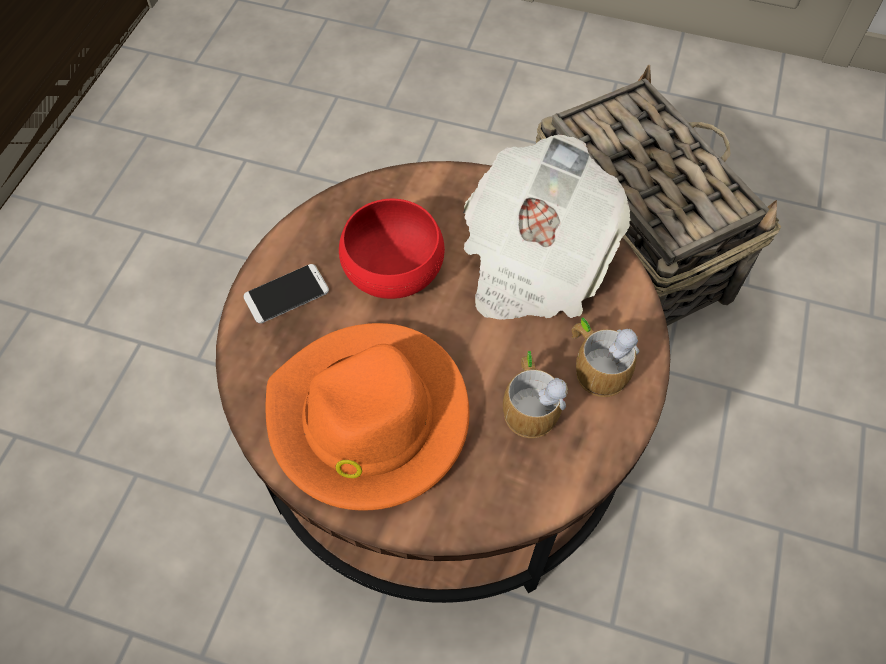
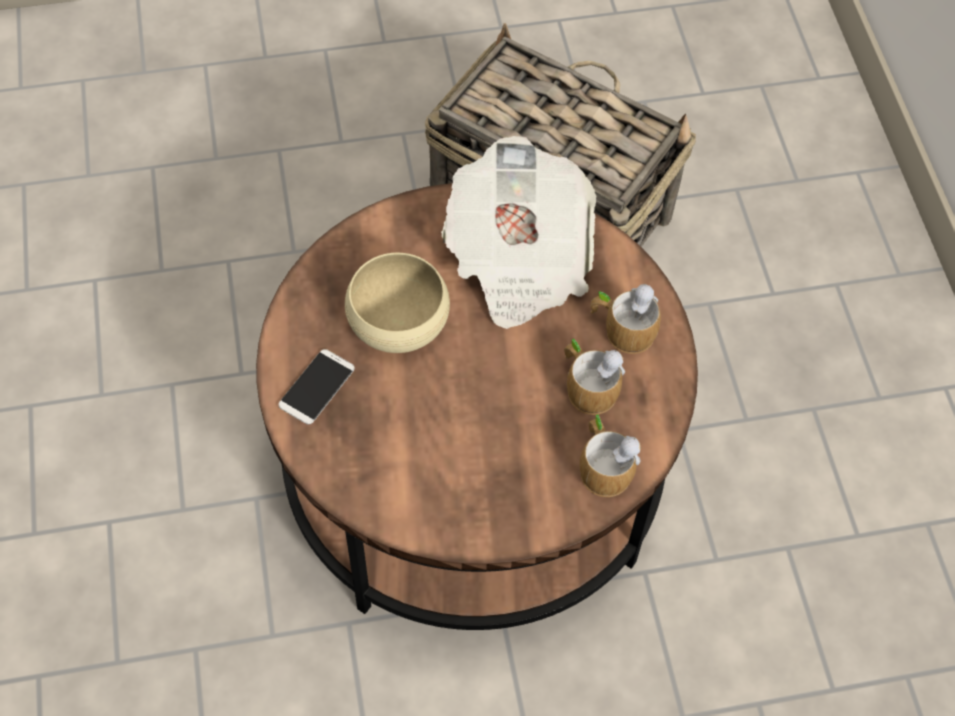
camera: 30 degrees left, 0 degrees up
orange hat [266,323,470,511] -> none
red bowl [339,199,445,299] -> beige bowl [345,253,450,353]
none -> mug [580,415,641,497]

